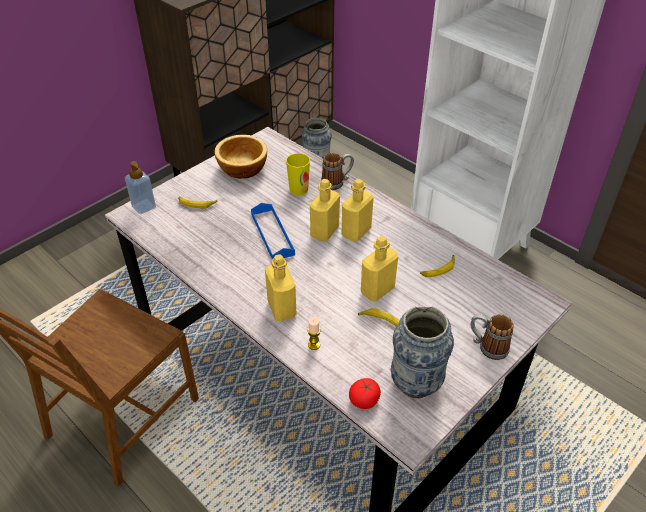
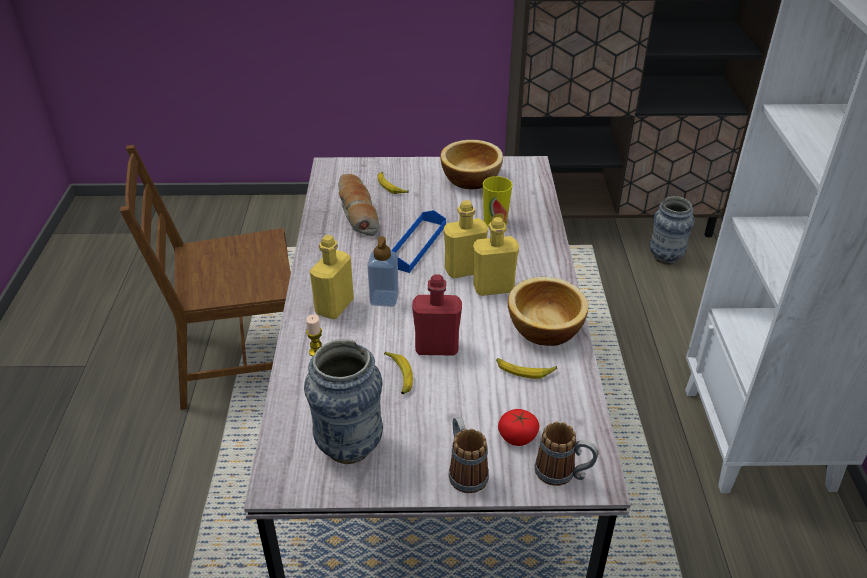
camera: 45 degrees right, 5 degrees down
soap dispenser [125,161,156,214] -> soap dispenser moved to [367,236,399,307]
mug [321,153,354,190] -> mug moved to [535,422,598,486]
tomato [349,378,381,409] -> tomato moved to [498,409,539,446]
yellow bottle [361,236,398,301] -> red bottle [412,274,462,355]
none -> bread [338,174,379,236]
none -> bowl [508,277,588,346]

